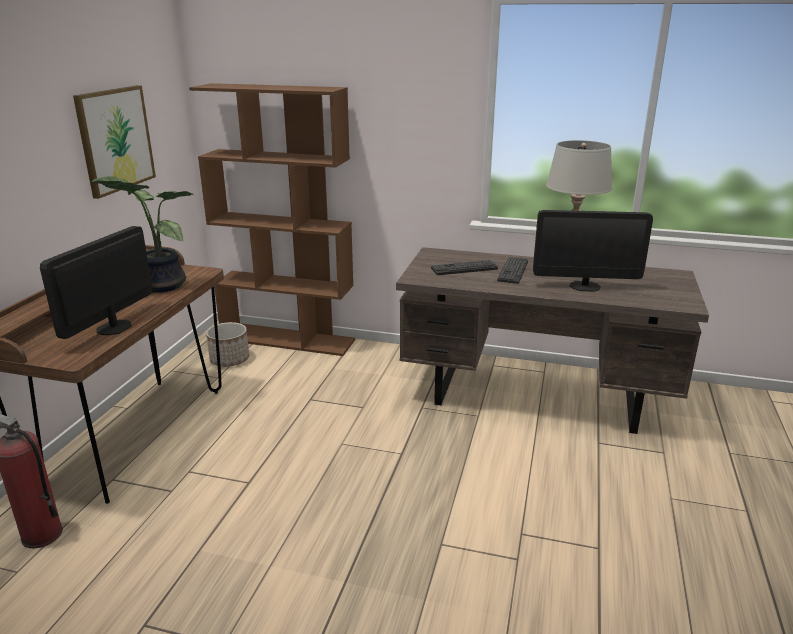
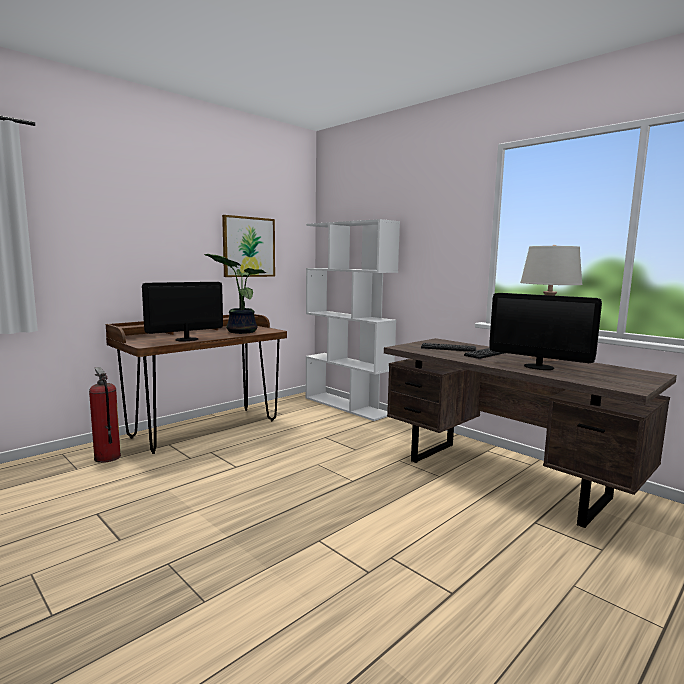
camera: 30 degrees right, 15 degrees down
brown bookcase [189,83,355,356] -> white bookcase [306,219,400,421]
planter [206,322,249,367] -> none

